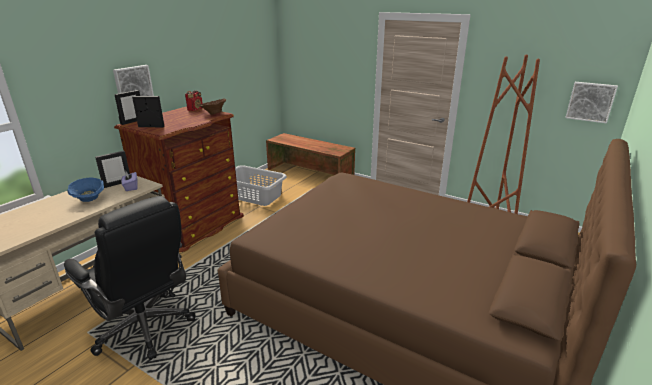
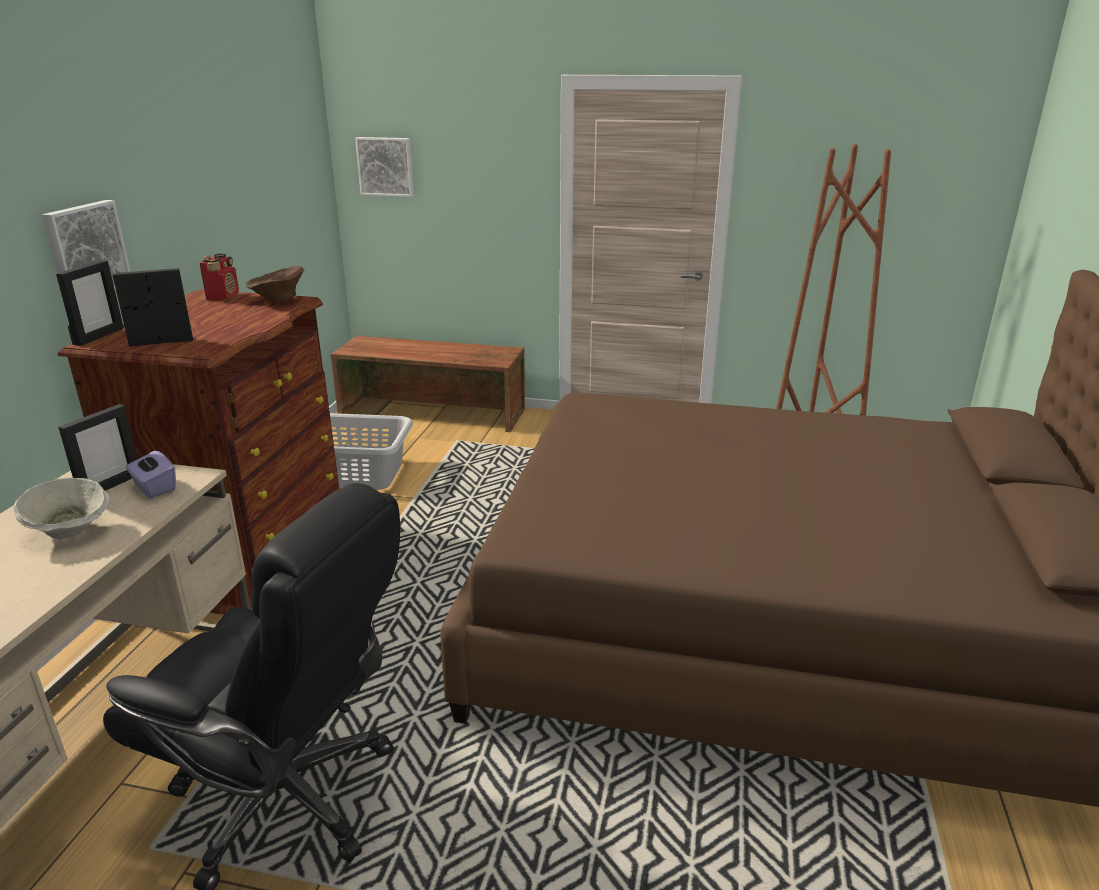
camera: 20 degrees left, 0 degrees up
blue bowl [67,178,104,202] -> beige bowl [13,478,110,539]
picture [565,82,618,123] -> picture moved to [355,137,414,197]

